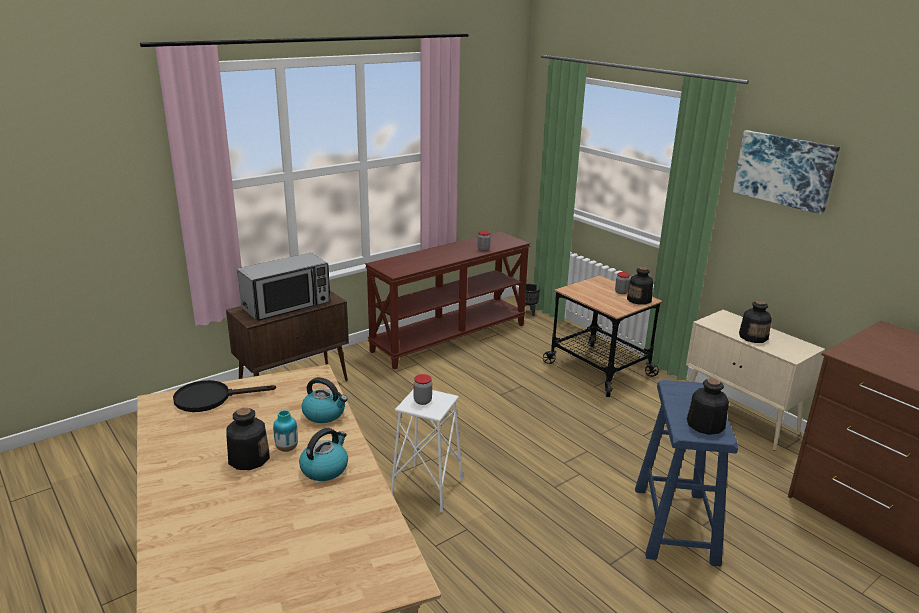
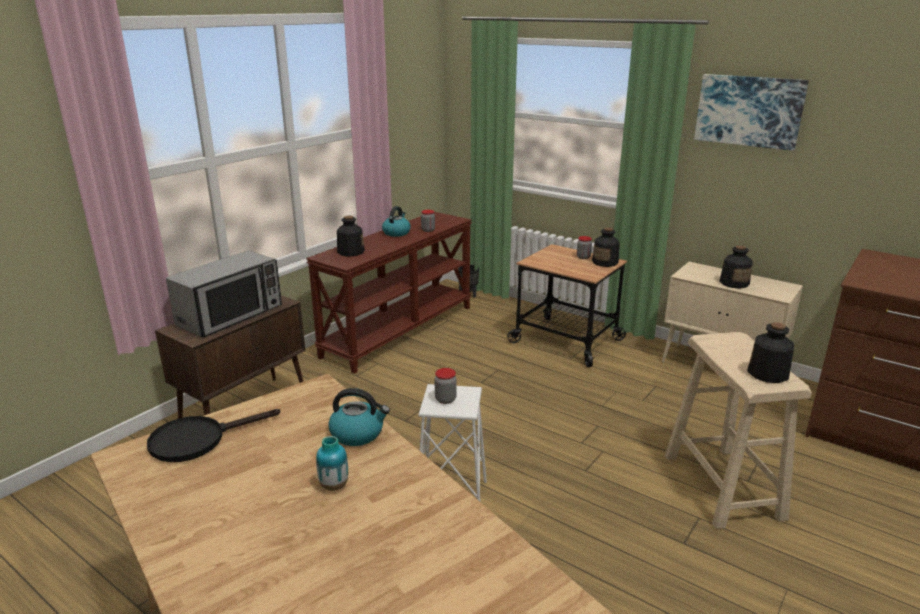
camera: 15 degrees left, 0 degrees up
bottle [226,407,270,470] -> bottle moved to [337,216,365,257]
kettle [299,428,348,481] -> kettle moved to [382,206,411,237]
blue stool [635,380,738,567] -> beige stool [665,332,812,529]

